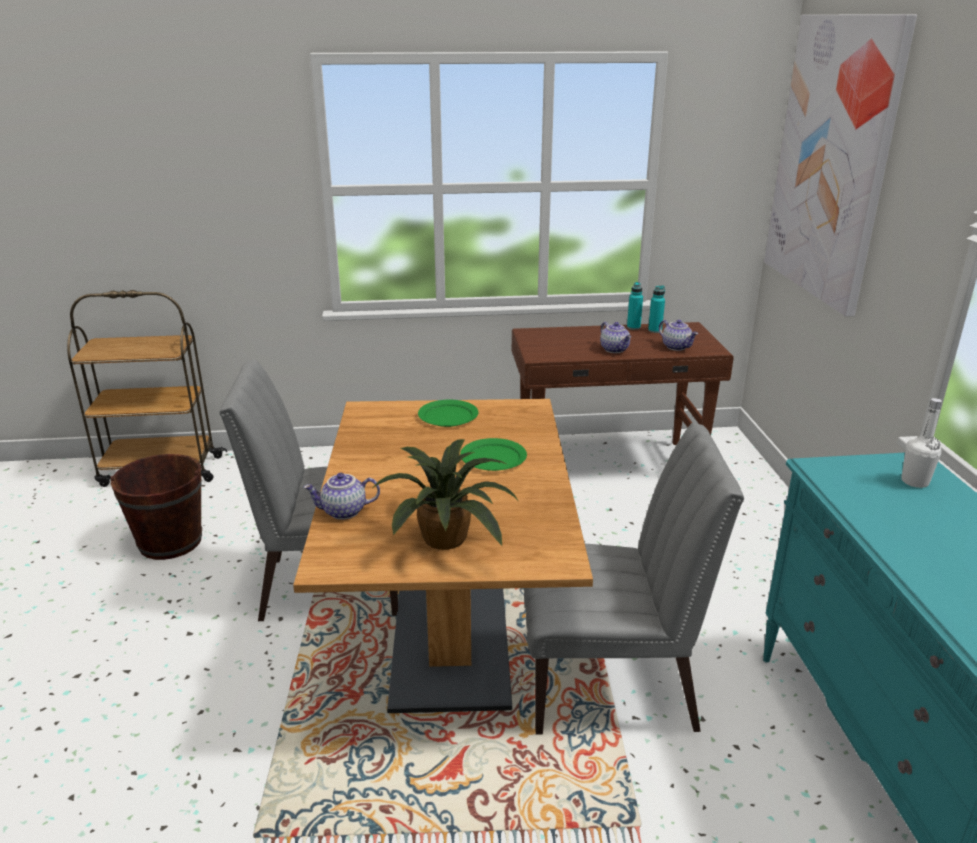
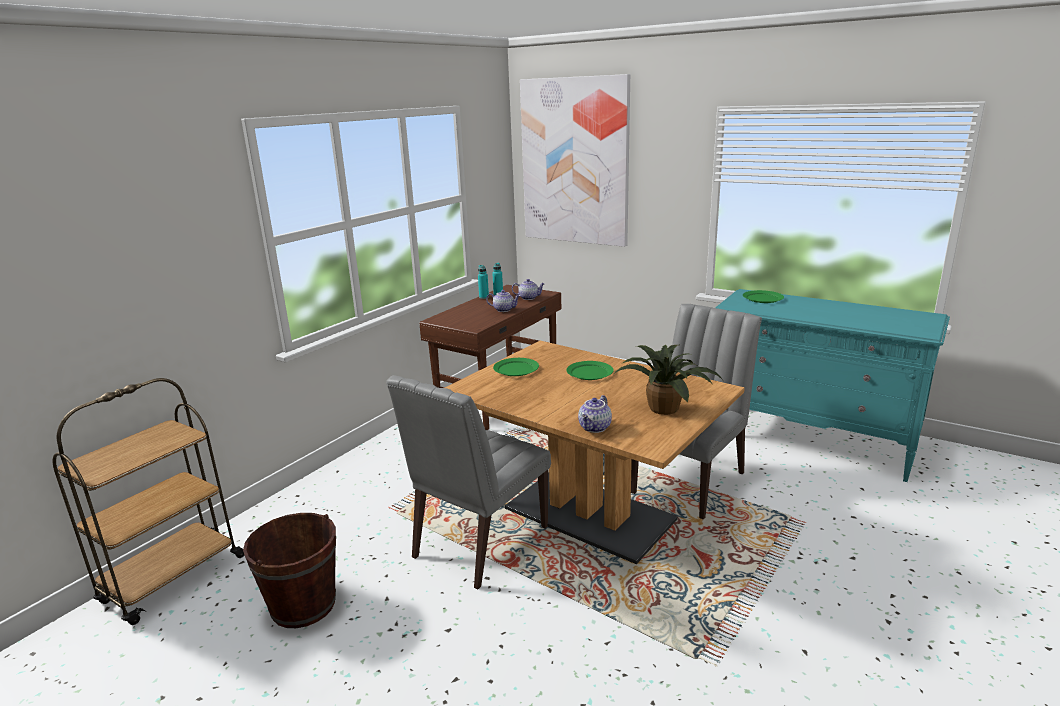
camera: 50 degrees left, 5 degrees down
white bottle [901,398,942,488] -> green plate [743,290,784,303]

